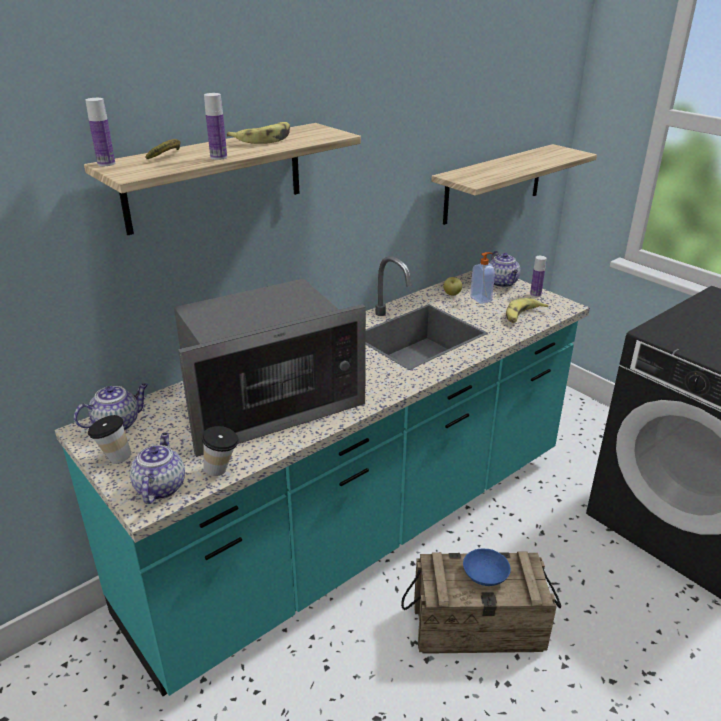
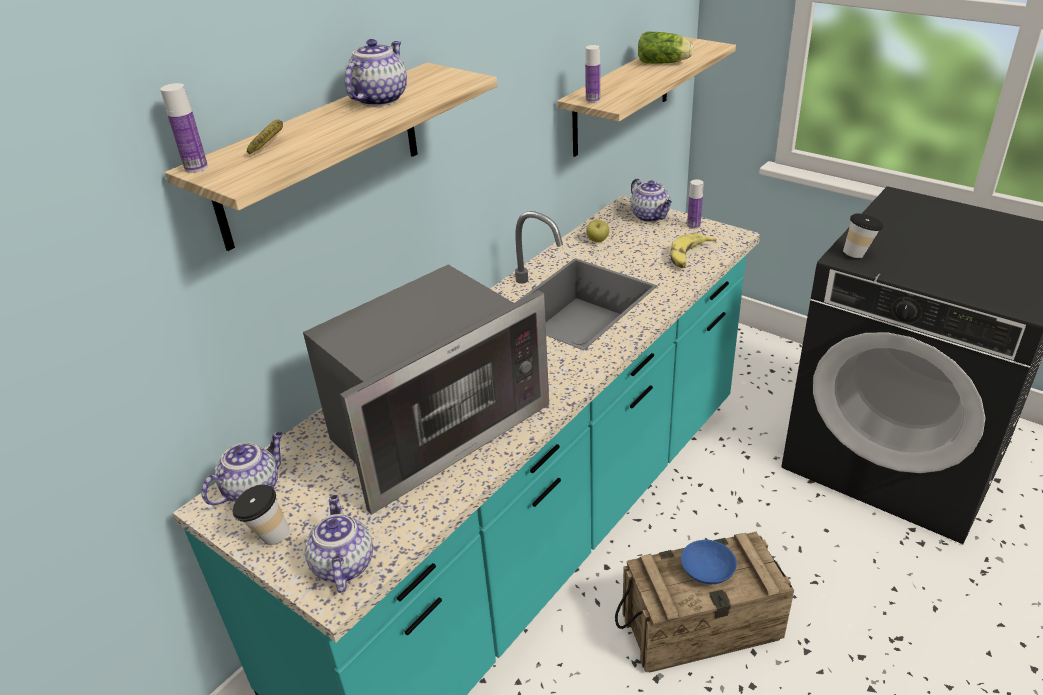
camera: 10 degrees left, 5 degrees up
cup [202,426,239,476] -> cup moved to [843,214,883,258]
bottle [204,93,227,160] -> bottle moved to [585,45,600,103]
banana [227,122,290,144] -> teapot [345,39,407,106]
soap dispenser [470,252,495,304] -> none
none -> lettuce [638,31,694,64]

